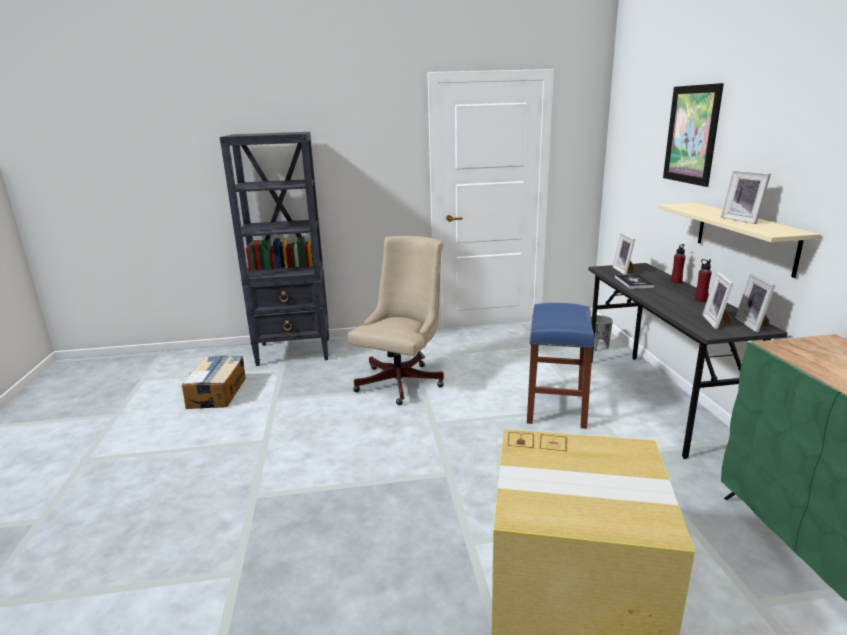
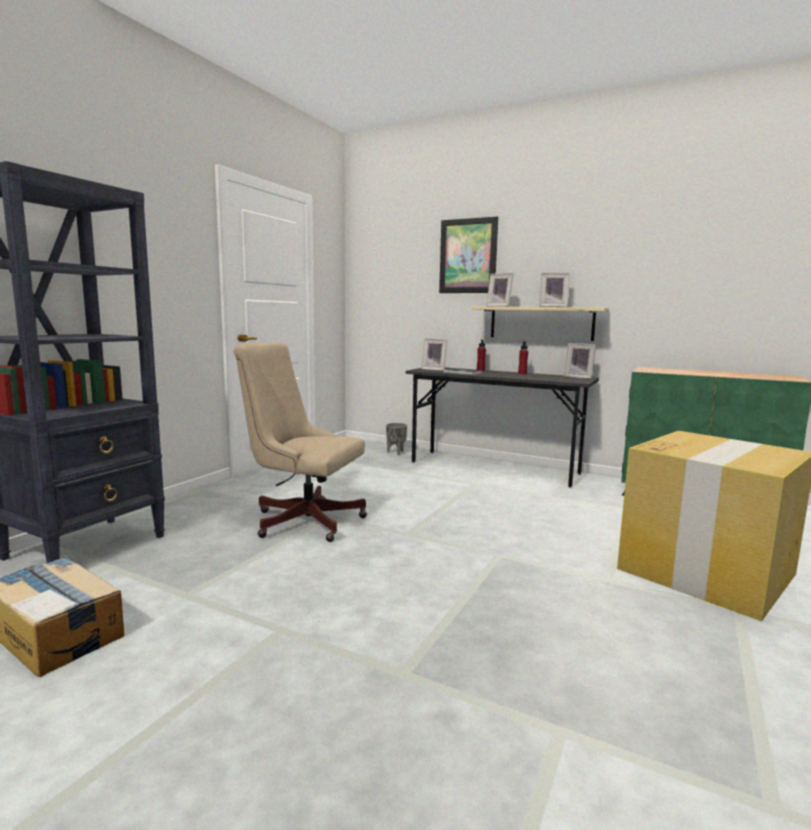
camera: 55 degrees left, 10 degrees down
beige office chair [348,236,444,405] -> beige office chair turned 45 degrees counterclockwise [233,342,367,542]
blue stool [527,303,595,429] -> none
picture frame [702,272,733,329] -> picture frame moved to [486,273,514,307]

